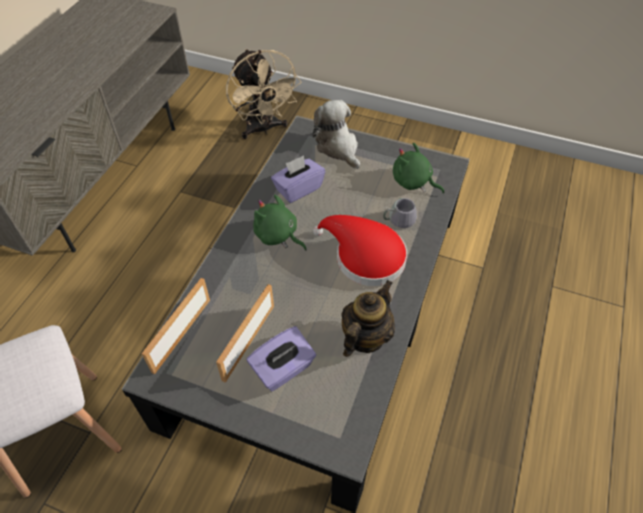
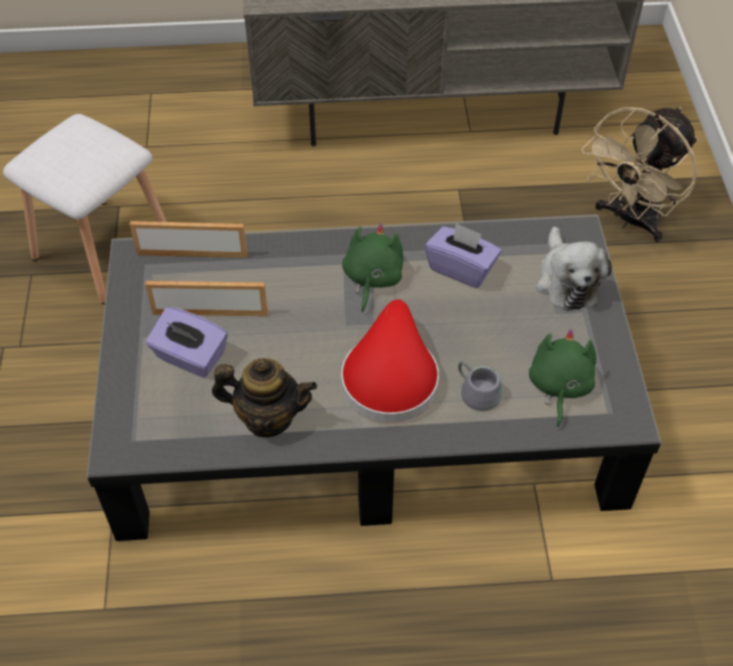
camera: 65 degrees right, 0 degrees up
plush toy [312,100,360,169] -> plush toy turned 135 degrees clockwise [536,227,612,311]

